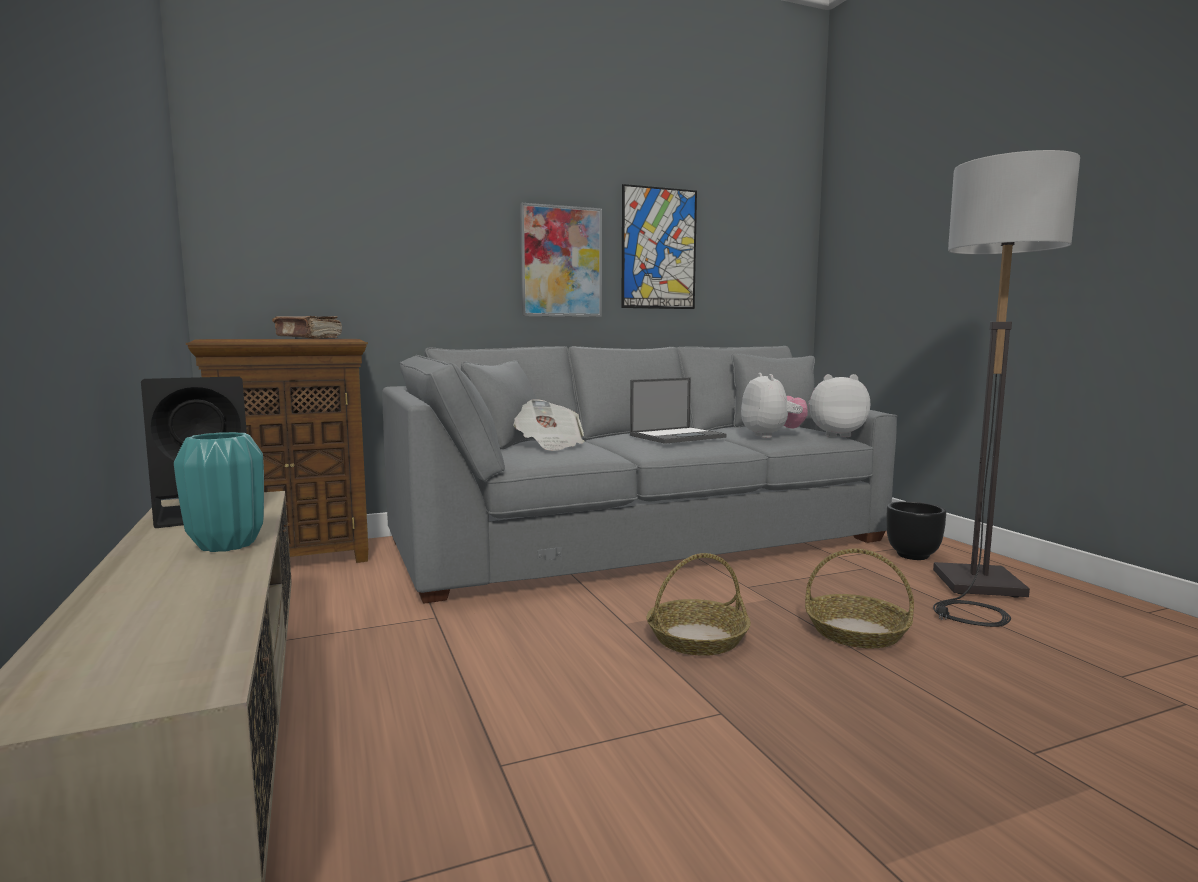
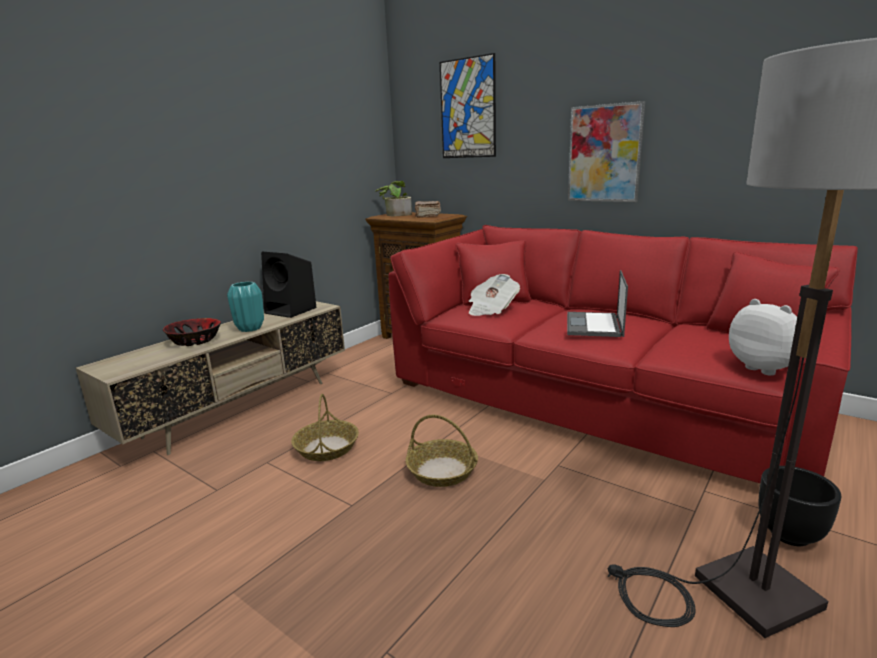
camera: 60 degrees right, 10 degrees up
grey sofa [382,346,898,603] -> red sofa [388,225,858,483]
picture [621,184,697,309] -> picture moved to [440,53,496,158]
laptop [630,377,727,444] -> laptop turned 75 degrees clockwise [567,270,628,337]
plush toy [741,373,808,438] -> none
basket [805,549,914,648] -> basket moved to [291,394,359,461]
none -> bowl [163,318,221,346]
none -> potted plant [375,181,412,216]

